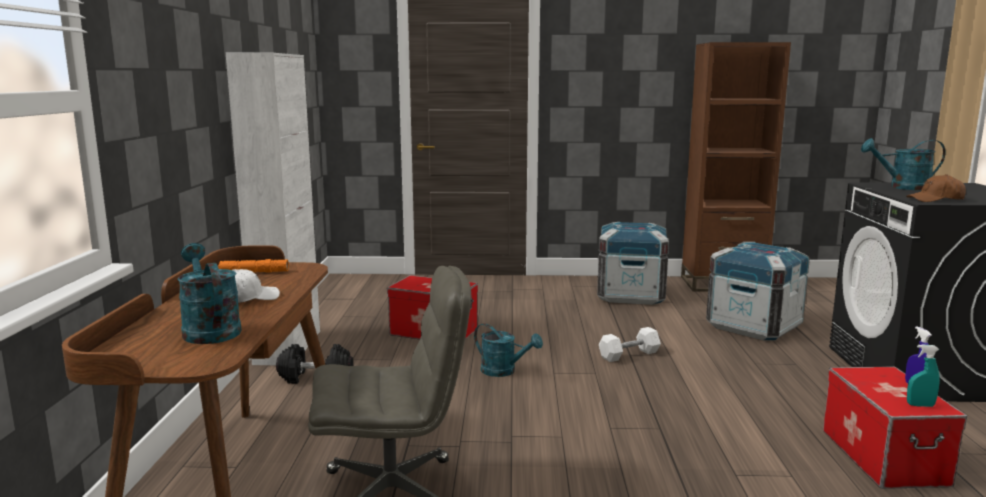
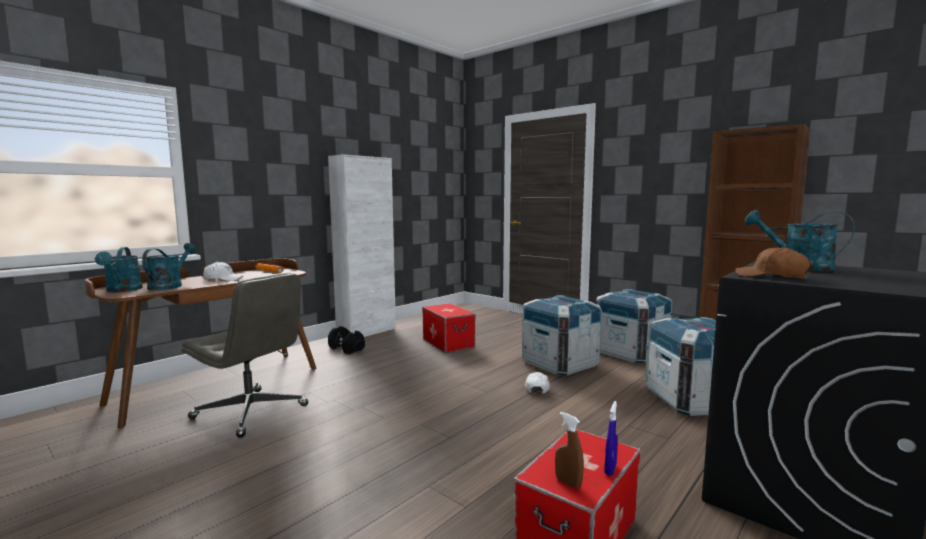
camera: 40 degrees right, 5 degrees down
turquoise watering can [474,323,543,377] -> turquoise watering can moved to [95,247,143,292]
white dumbbell [599,327,661,362] -> white cap [525,372,550,394]
turquoise spray bottle [907,344,940,407] -> brown spray bottle [555,412,584,489]
none -> crate [522,295,602,376]

